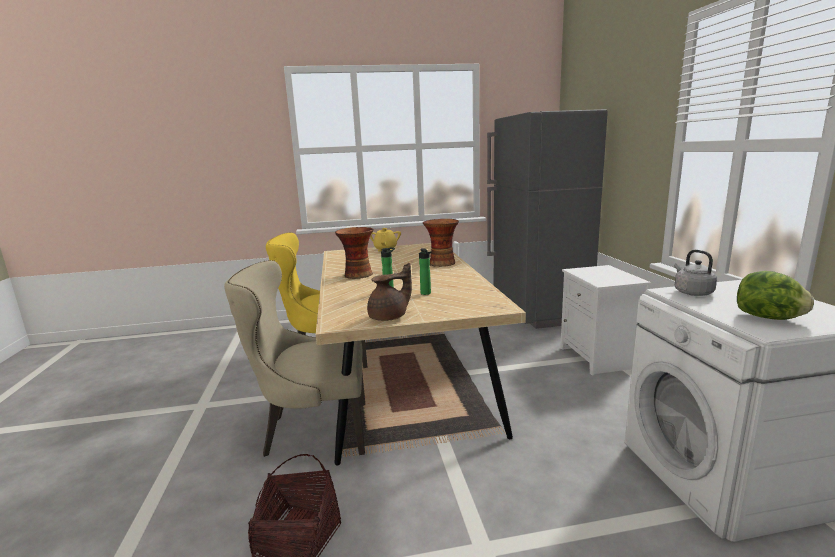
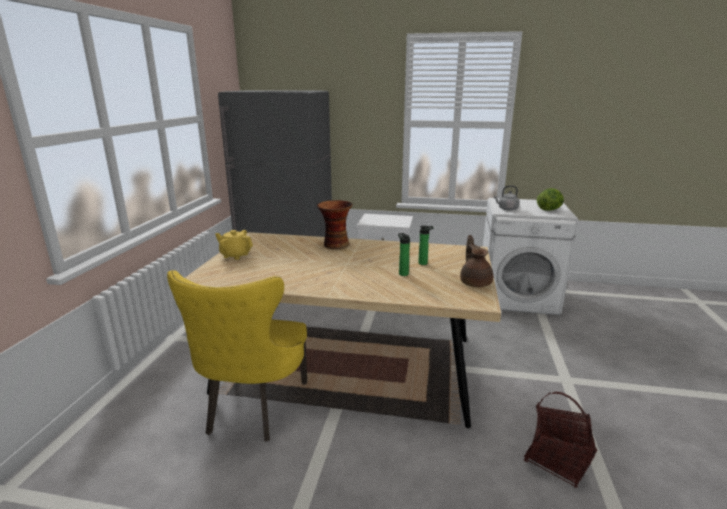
camera: 70 degrees left, 5 degrees up
beige chair [224,260,365,457] -> none
vase [335,227,374,279] -> none

